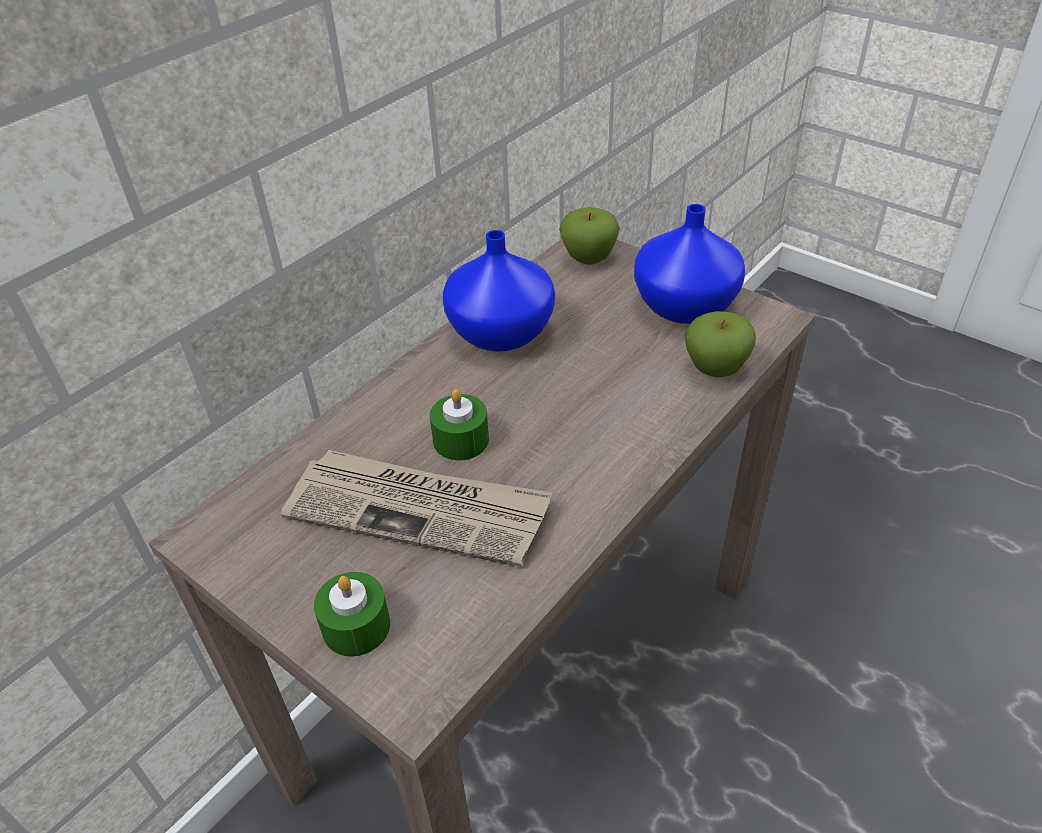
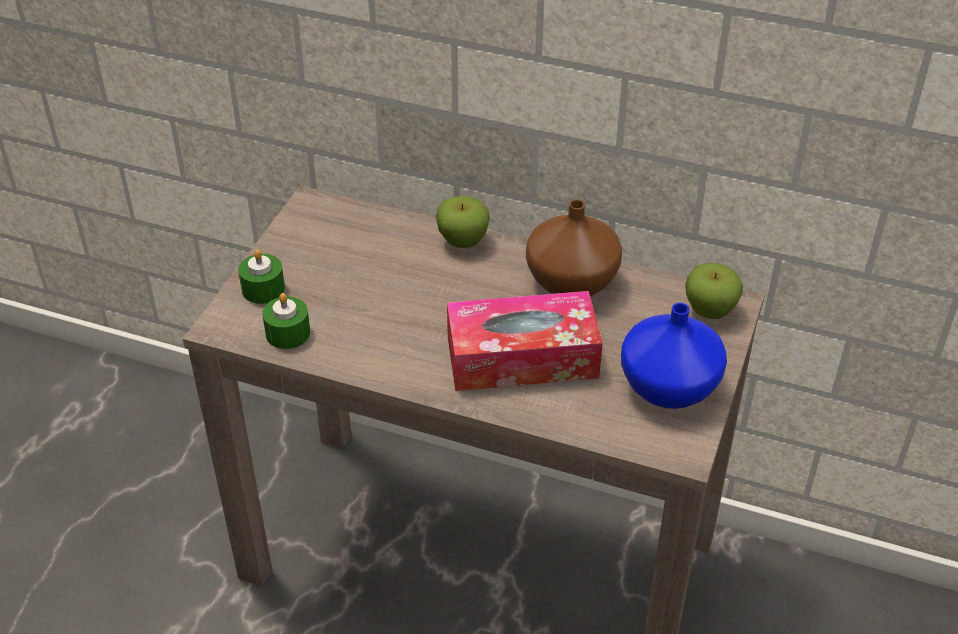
camera: 70 degrees right, 0 degrees up
newspaper [281,450,552,567] -> none
green candle [430,389,489,460] -> green candle moved to [262,293,310,349]
blue vase [443,230,555,352] -> brown vase [526,199,622,296]
apple [685,311,756,377] -> apple moved to [436,196,490,248]
none -> tissue box [447,291,603,391]

